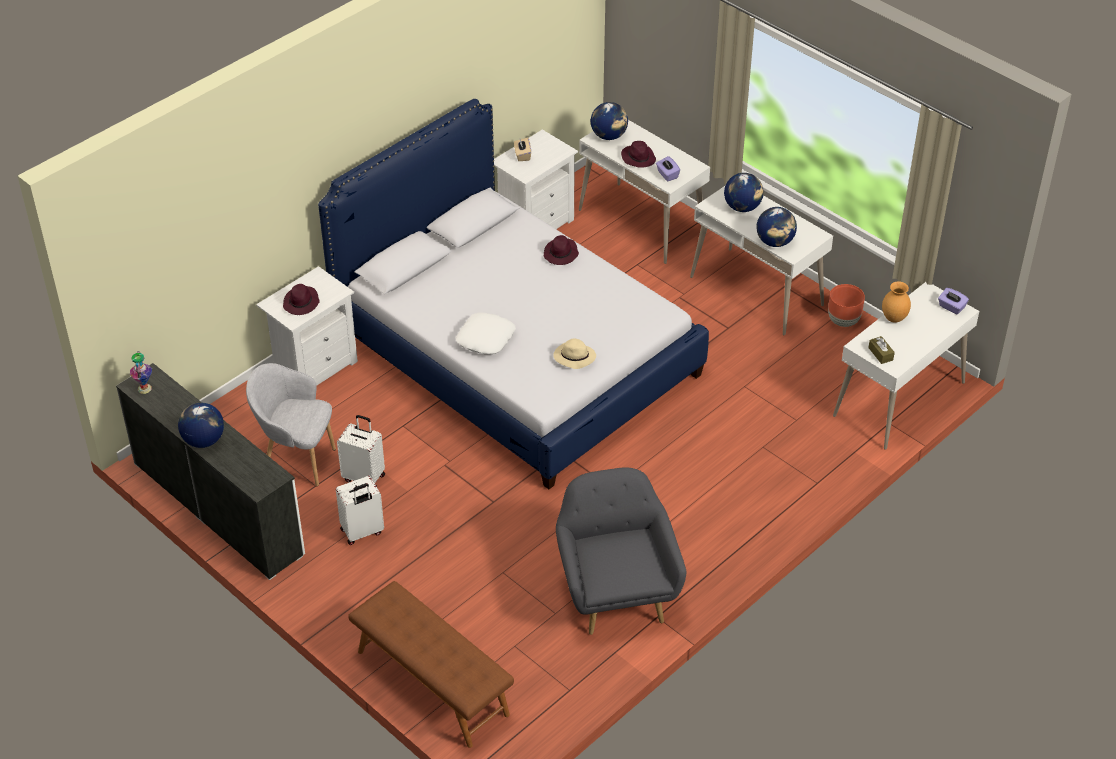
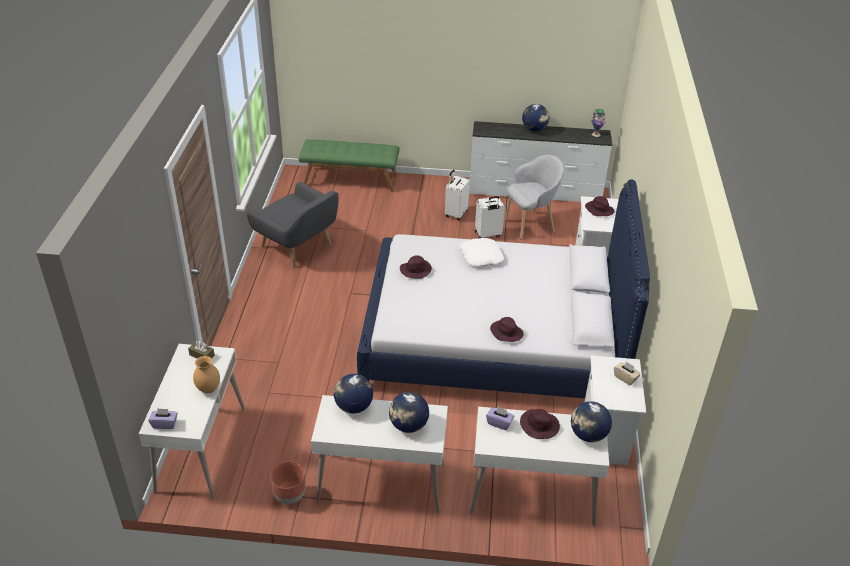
camera: 140 degrees right, 5 degrees down
brown bench [348,581,514,748] -> green bench [299,140,400,192]
beige hat [553,339,596,369] -> purple hat [400,255,432,279]

